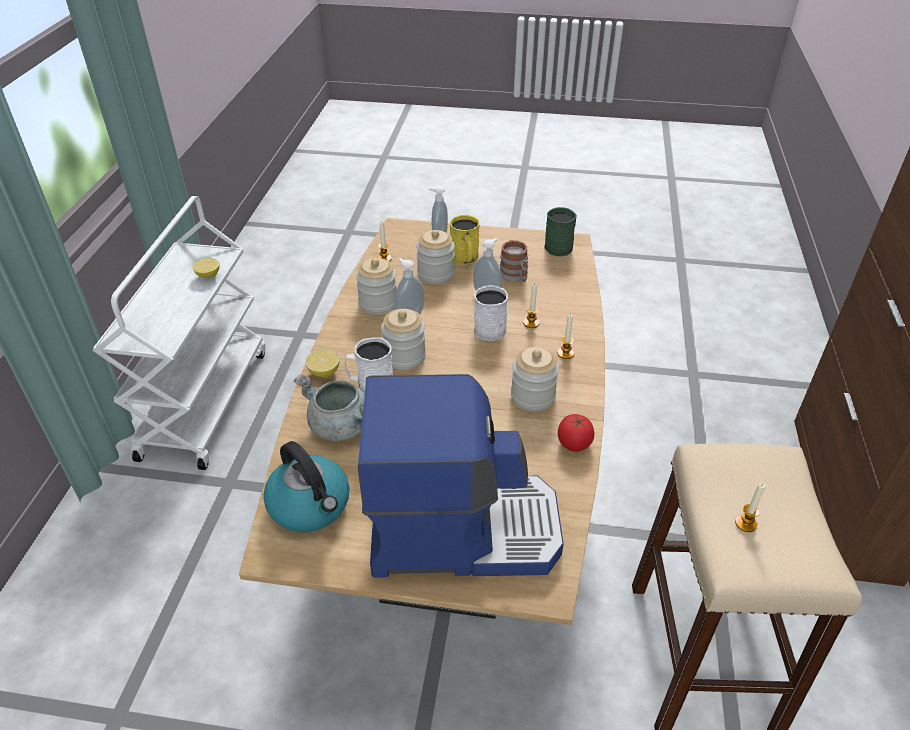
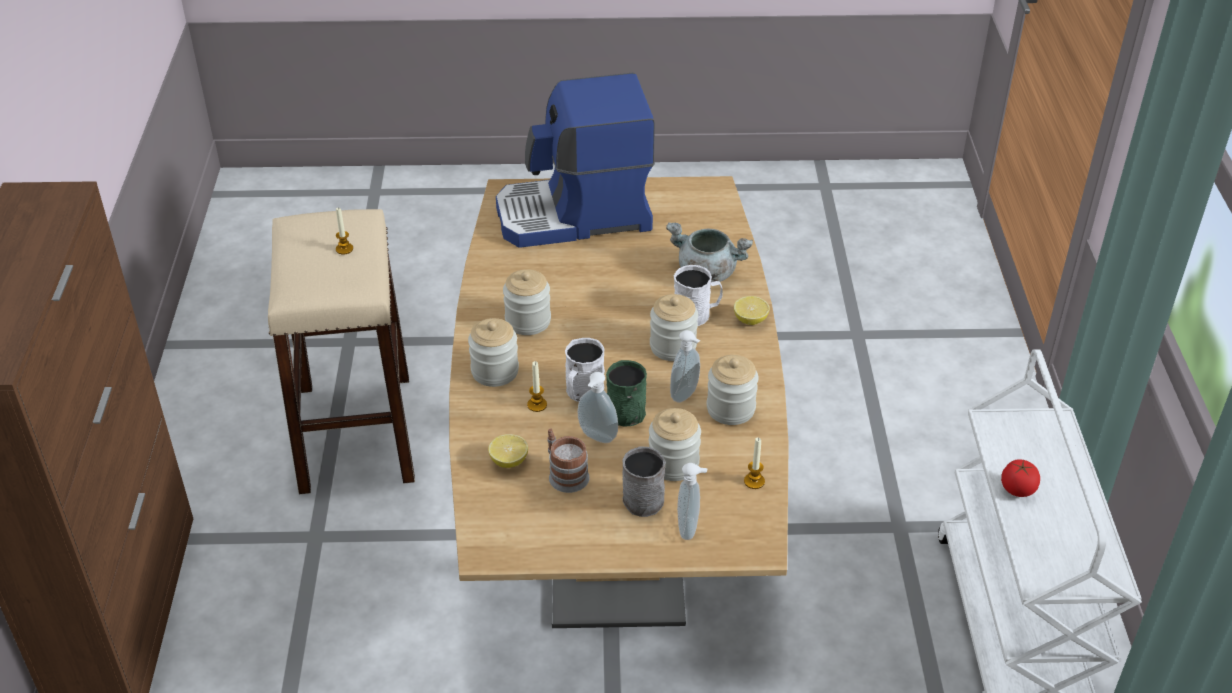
camera: 170 degrees right, 0 degrees up
lemon [192,258,220,278] -> lemon moved to [488,434,528,468]
kettle [263,441,350,532] -> none
yellow mug [450,215,480,265] -> grey mug [622,446,666,517]
green mug [544,207,577,256] -> green mug moved to [606,360,647,426]
candle [557,314,574,359] -> jar [468,318,519,387]
tomato [558,414,594,452] -> tomato moved to [1001,459,1040,497]

